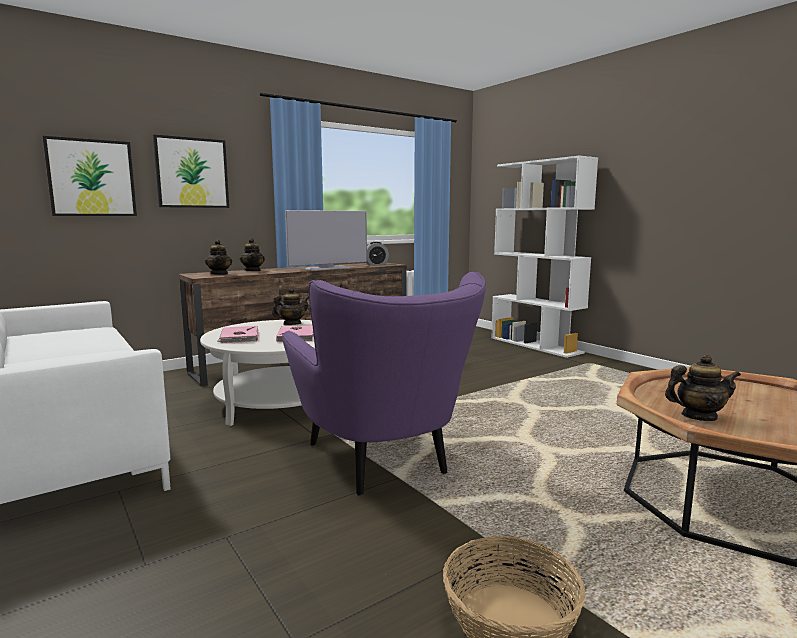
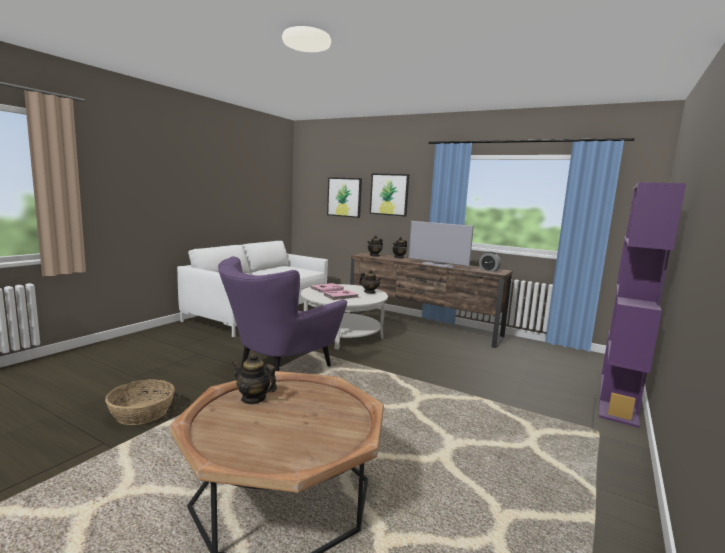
camera: 65 degrees right, 0 degrees up
white bookcase [491,155,598,358] -> purple bookcase [599,182,686,428]
teapot [665,354,741,421] -> teapot turned 135 degrees clockwise [232,353,277,404]

